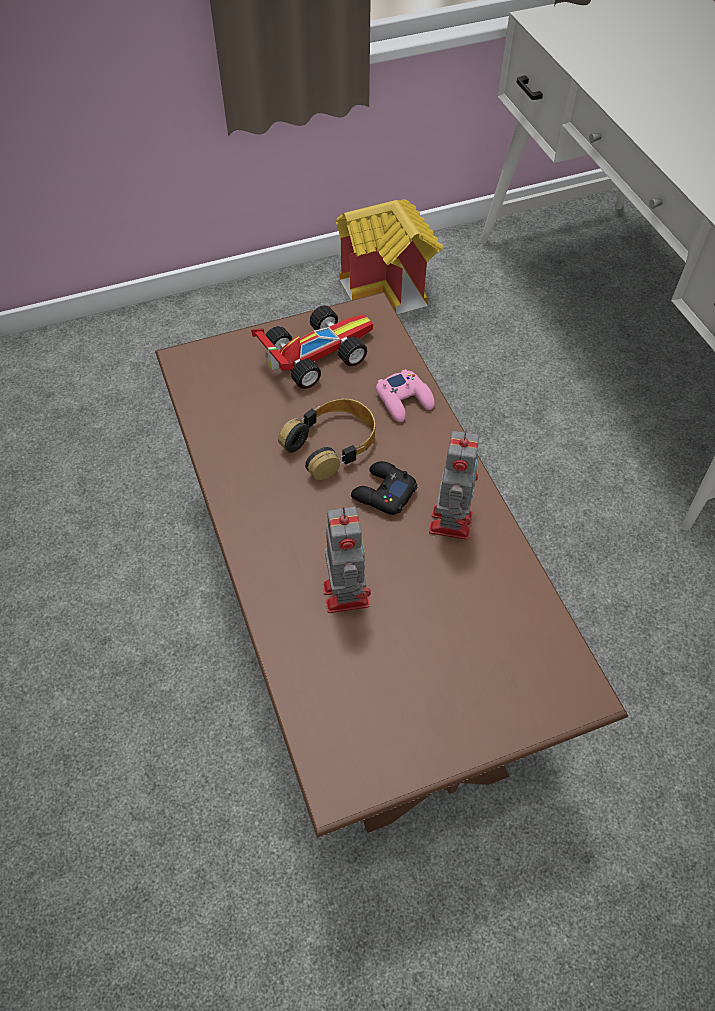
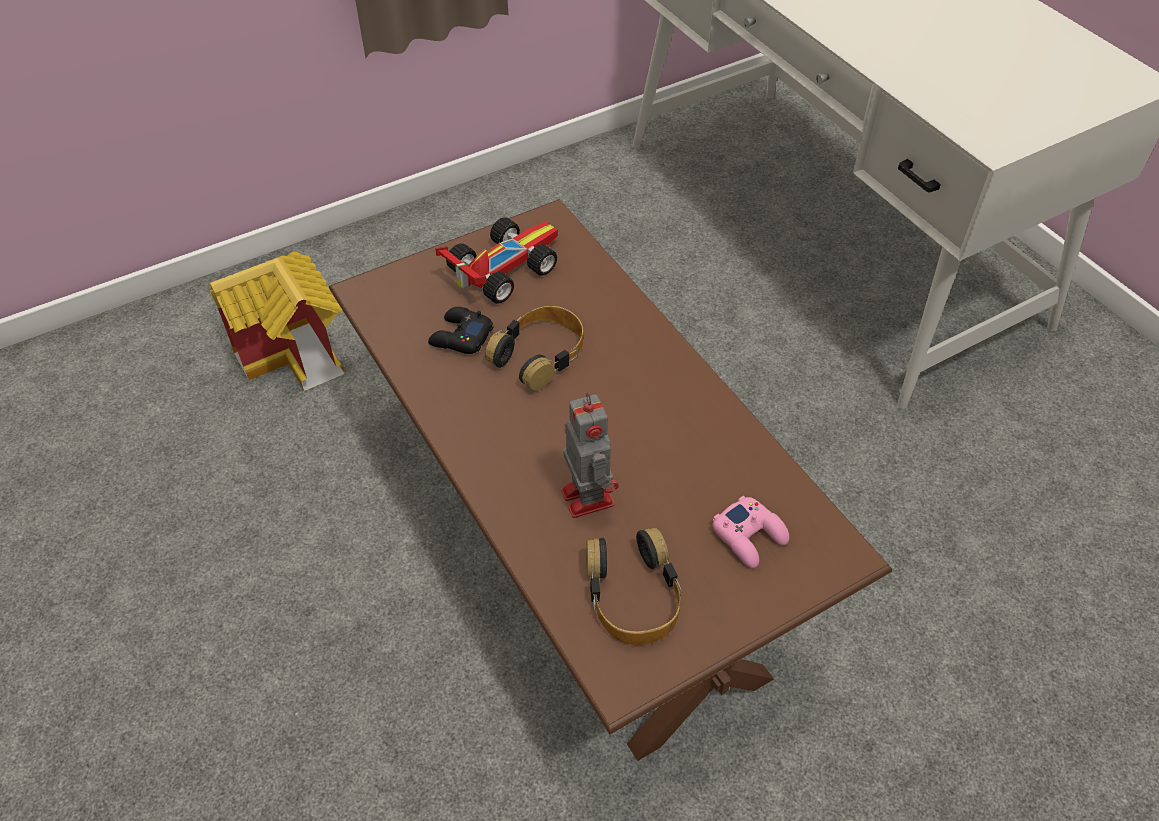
camera: 10 degrees left, 5 degrees down
toy house [336,199,443,314] -> toy house moved to [210,252,345,391]
black game controller [351,461,418,515] -> black game controller moved to [428,307,493,354]
pink game controller [376,369,435,422] -> pink game controller moved to [713,496,789,568]
toy robot [429,429,479,540] -> none
none -> headphones [586,527,682,645]

